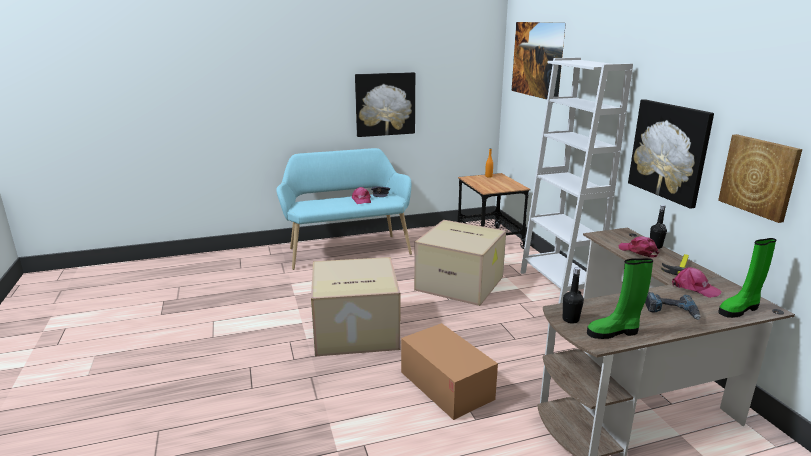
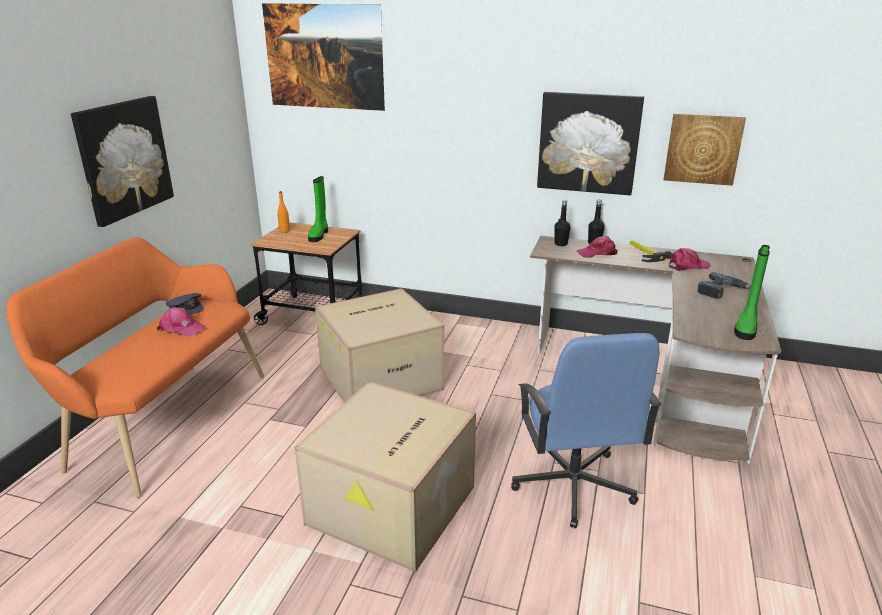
camera: 55 degrees left, 5 degrees up
turquoise bench [276,148,412,270] -> orange bench [6,237,264,498]
cardboard box [401,323,498,420] -> blue office chair [511,333,661,528]
white bookcase [520,57,633,304] -> none
black bottle [563,267,584,324] -> black bottle moved to [554,200,571,246]
green boot [718,238,776,318] -> green boot moved to [308,176,328,242]

